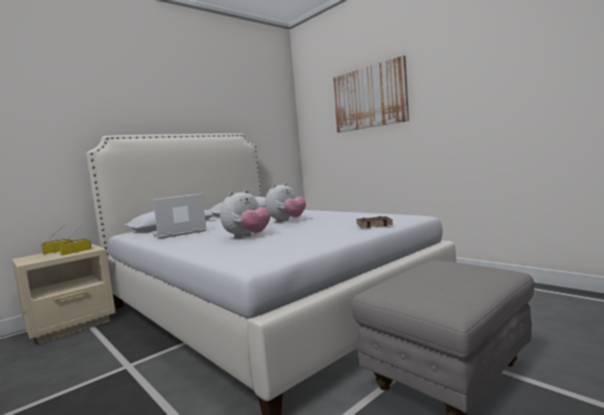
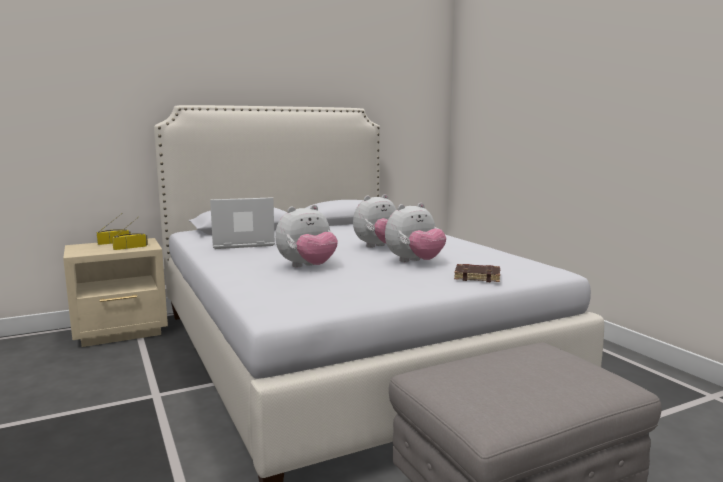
camera: 15 degrees right, 5 degrees up
picture [333,55,409,133] -> none
none -> plush toy [385,203,446,262]

